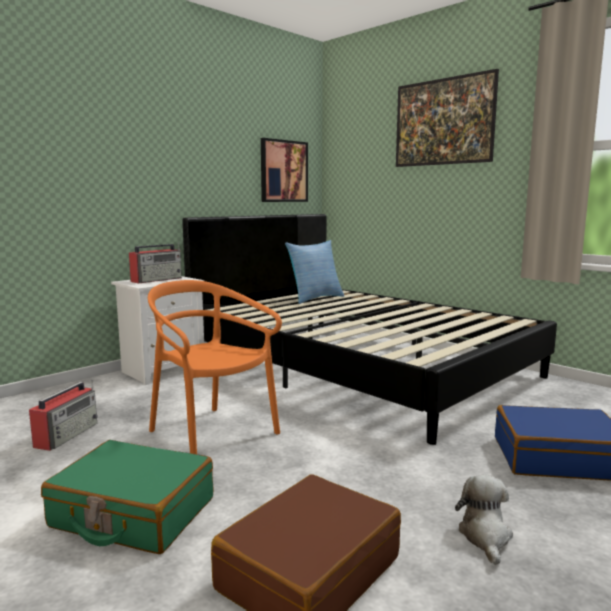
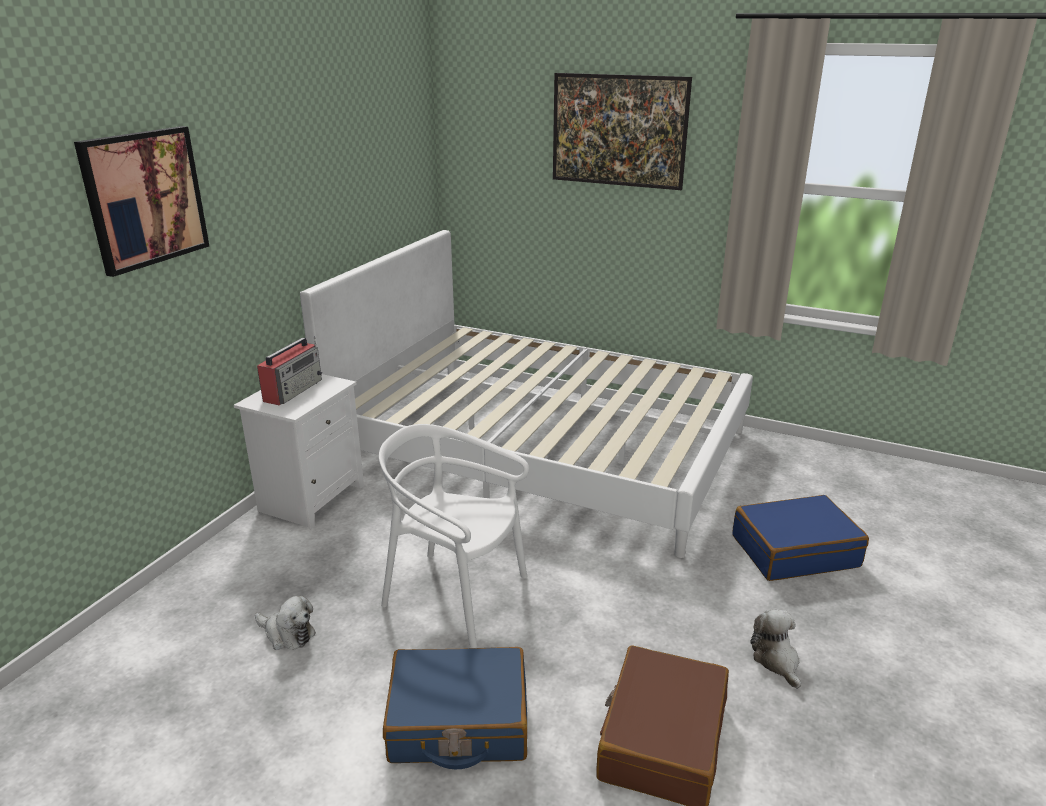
camera: 20 degrees left, 15 degrees up
radio [29,380,98,451] -> plush toy [255,596,316,650]
green suitcase [41,440,213,554] -> blue suitcase [383,647,527,769]
orange chair [148,280,282,454] -> white chair [379,424,529,648]
black bed [182,214,557,445] -> white bed [300,230,753,558]
picture [261,138,308,202] -> picture moved to [74,126,209,277]
pillow [285,240,344,304] -> none

